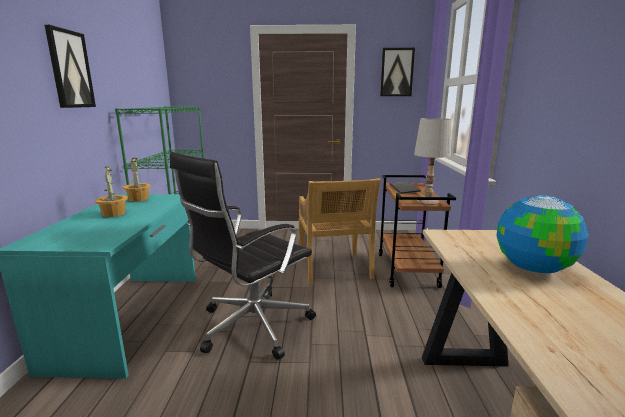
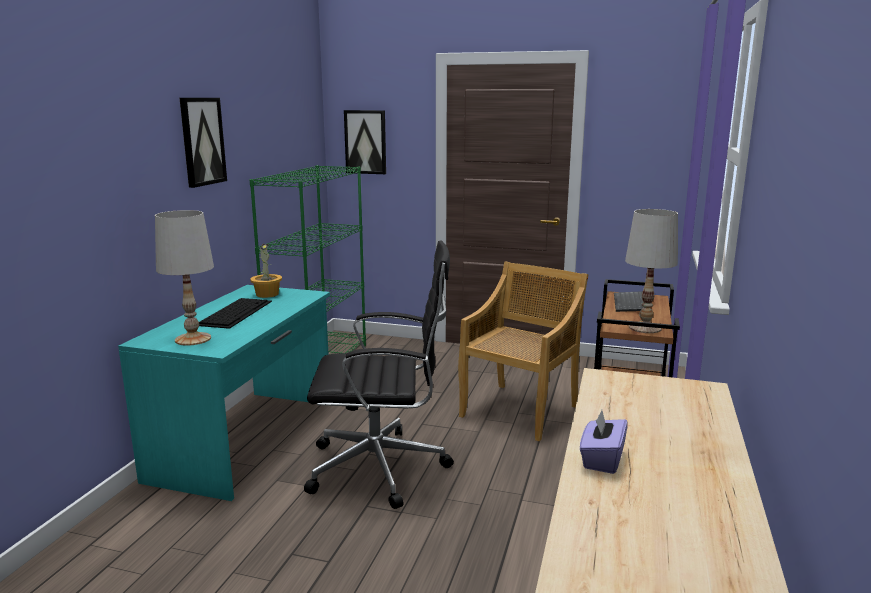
camera: 15 degrees right, 0 degrees up
potted plant [95,166,128,217] -> keyboard [199,298,272,329]
black office chair [170,152,316,360] -> black office chair turned 150 degrees counterclockwise [304,240,454,509]
beige chair [299,178,381,285] -> beige chair turned 150 degrees counterclockwise [458,261,588,441]
picture [380,48,415,96] -> picture moved to [344,110,386,174]
globe [496,195,589,273] -> none
none -> white table lamp [155,210,214,346]
none -> purple tissue box [580,410,628,474]

